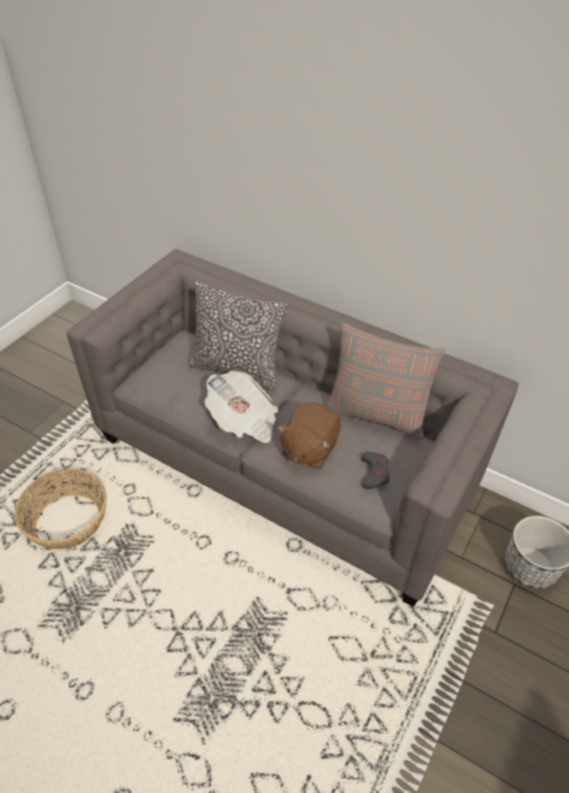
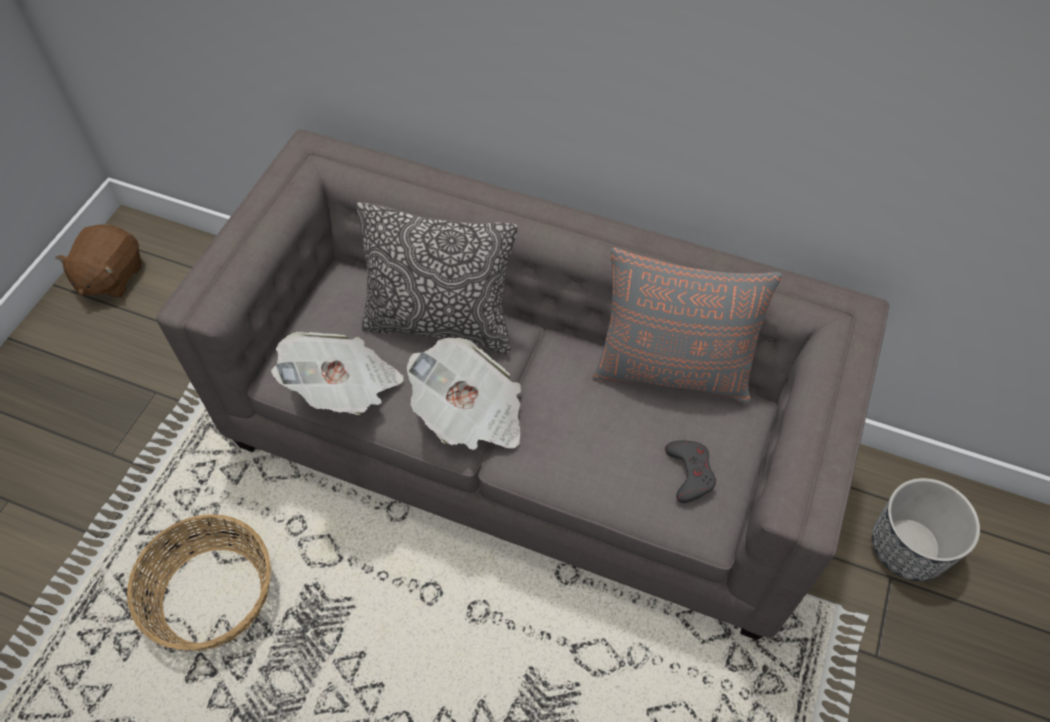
camera: 10 degrees left, 10 degrees up
brown plush toy [277,403,341,469] -> brown plush toy moved to [55,224,142,298]
none -> newspaper [271,332,404,415]

